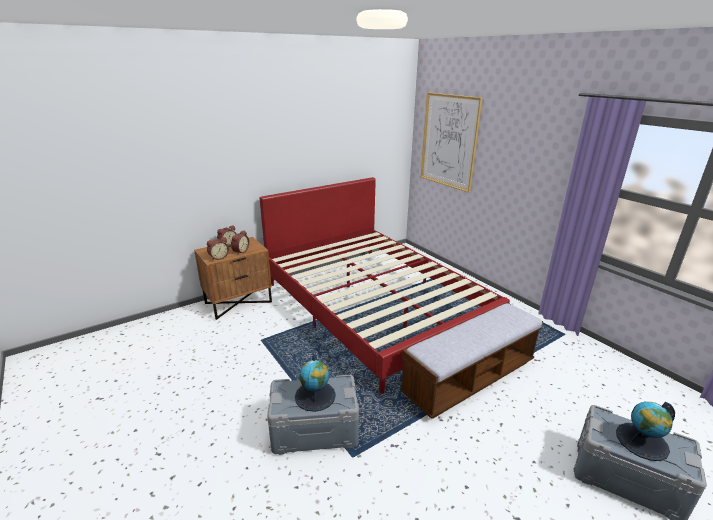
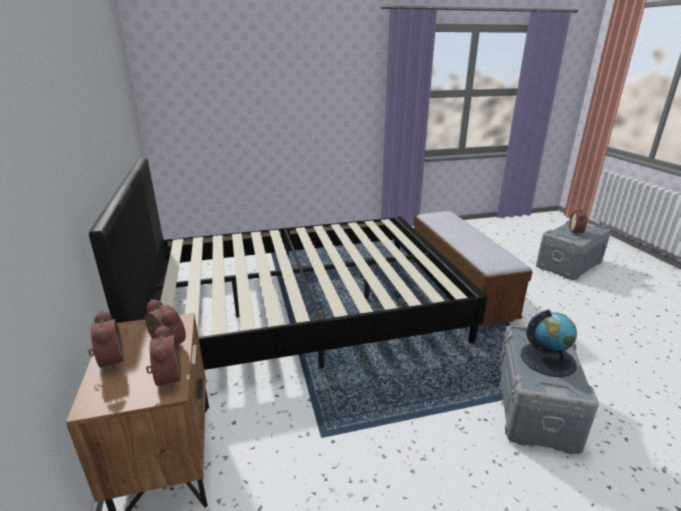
camera: 70 degrees left, 0 degrees up
red bed [260,177,510,393] -> black bed [89,158,487,370]
picture [421,92,482,193] -> none
globe [616,402,675,461] -> alarm clock [569,207,587,235]

